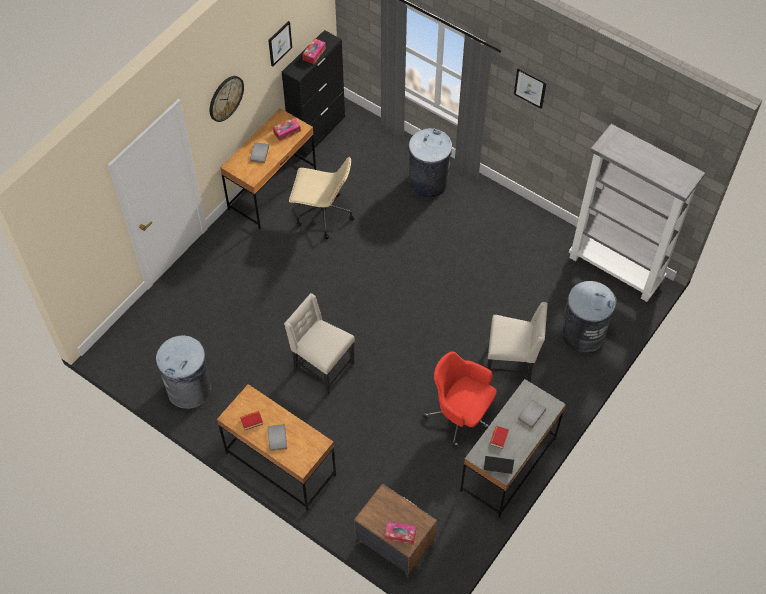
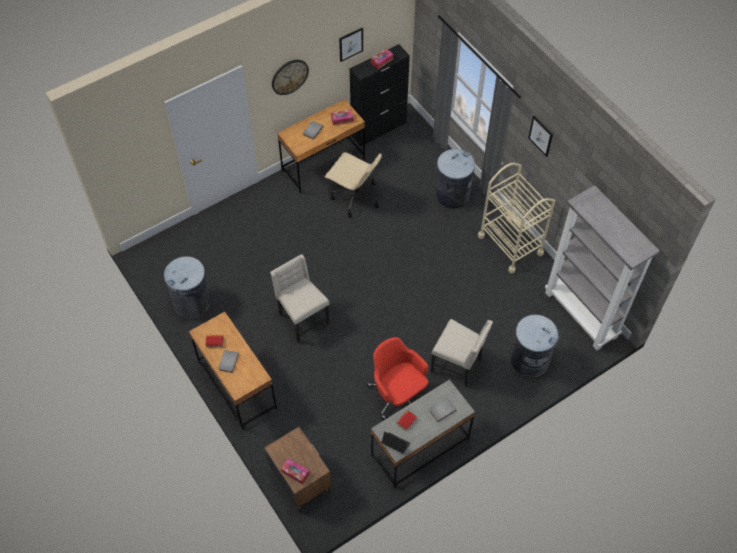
camera: 20 degrees right, 0 degrees up
none -> beige cart [478,163,555,274]

